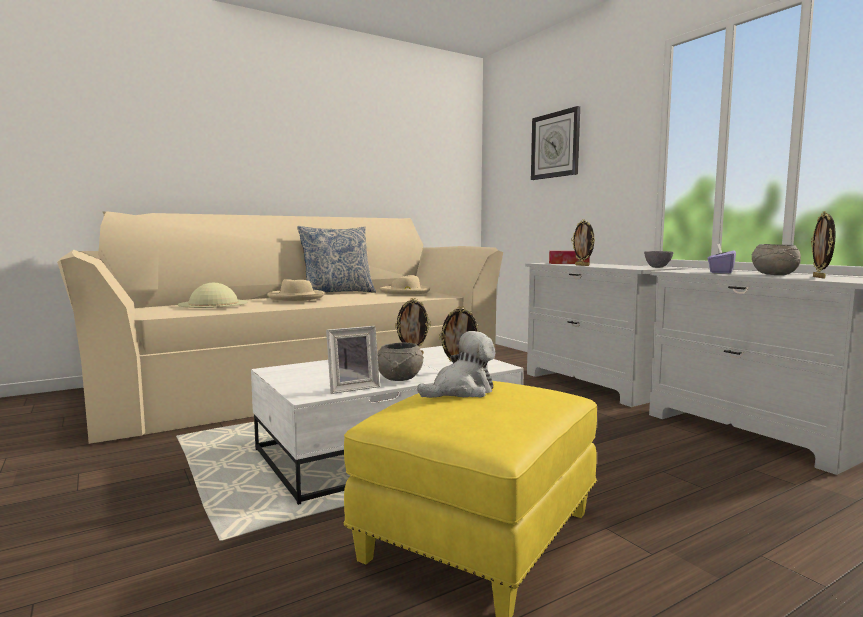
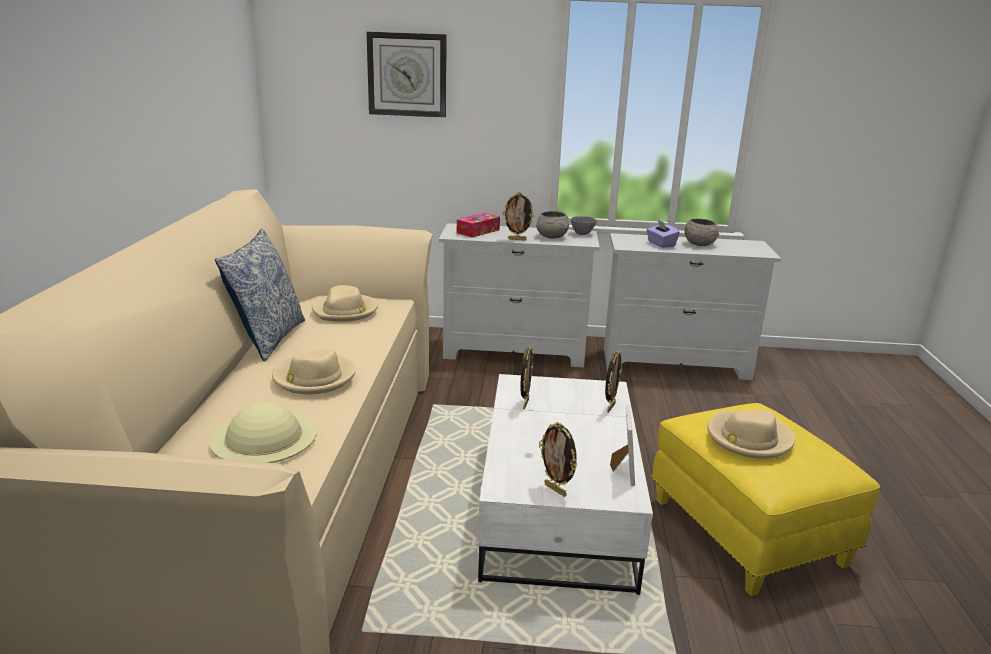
camera: 55 degrees left, 15 degrees up
grey bowl [377,343,424,381] -> grey bowl moved to [536,211,569,239]
plush toy [417,331,496,398] -> beige hat [707,410,795,459]
picture frame [811,211,836,279] -> picture frame moved to [539,422,577,497]

